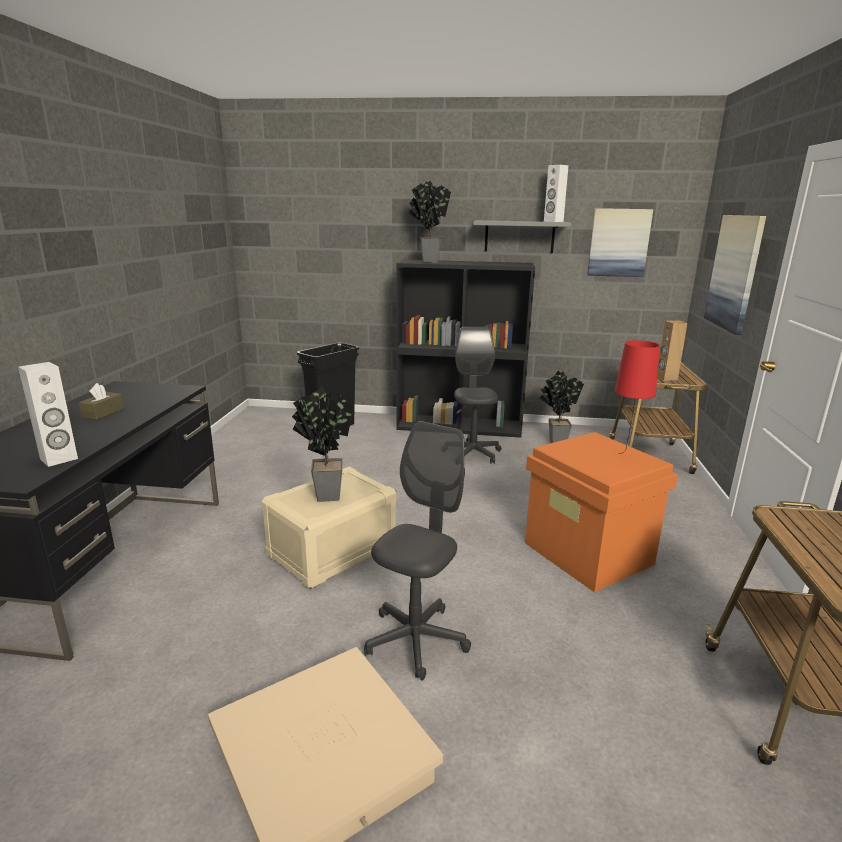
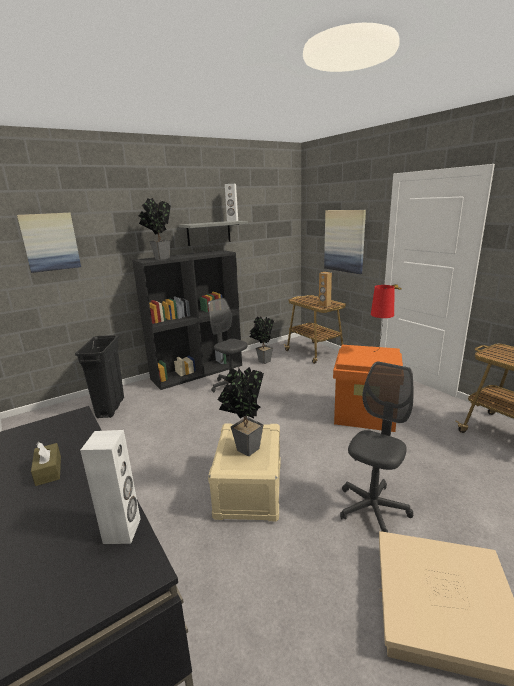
camera: 40 degrees left, 0 degrees up
grey office chair [364,421,471,680] -> grey office chair turned 45 degrees clockwise [340,361,413,532]
picture [587,208,653,277] -> picture moved to [17,213,81,273]

